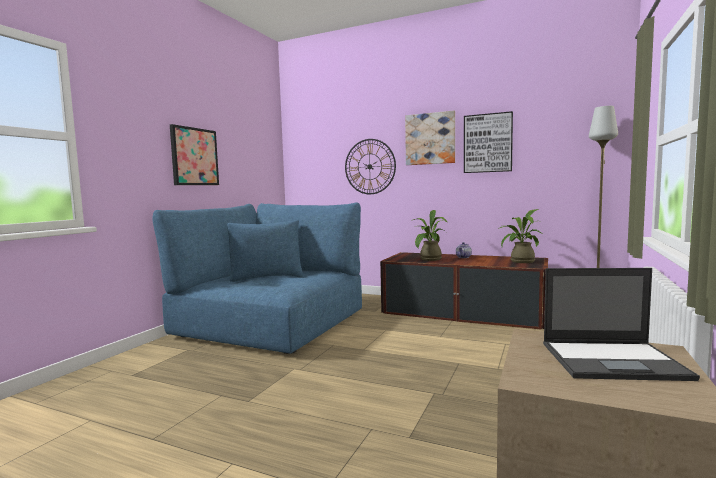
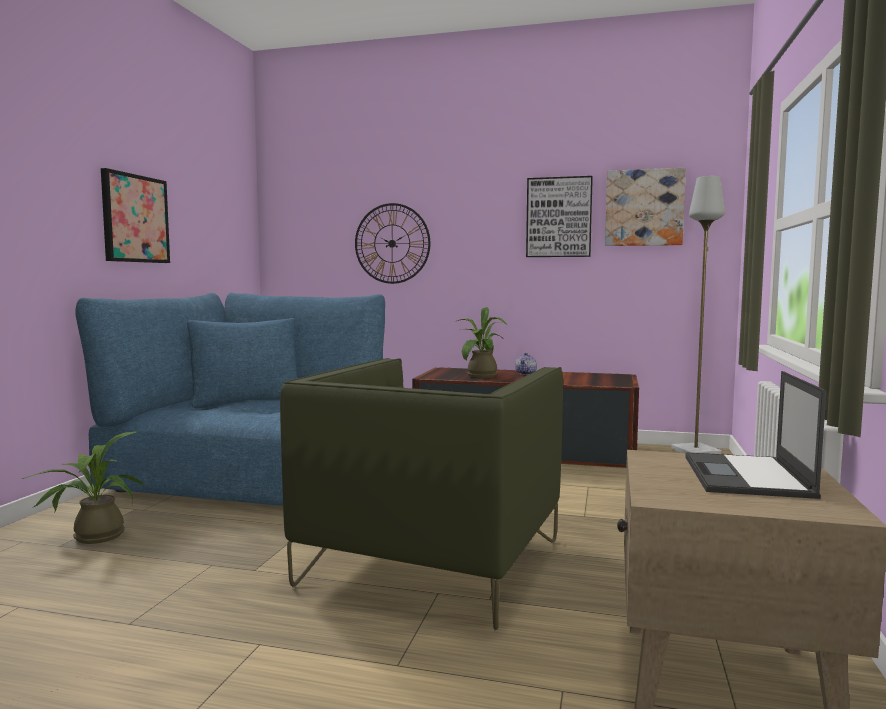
camera: 10 degrees left, 0 degrees up
picture [405,111,455,165] -> picture moved to [605,168,686,246]
potted plant [498,209,544,263] -> potted plant moved to [22,431,145,544]
laptop [543,268,700,381] -> laptop turned 105 degrees clockwise [685,371,826,499]
none -> green armchair [280,358,563,631]

